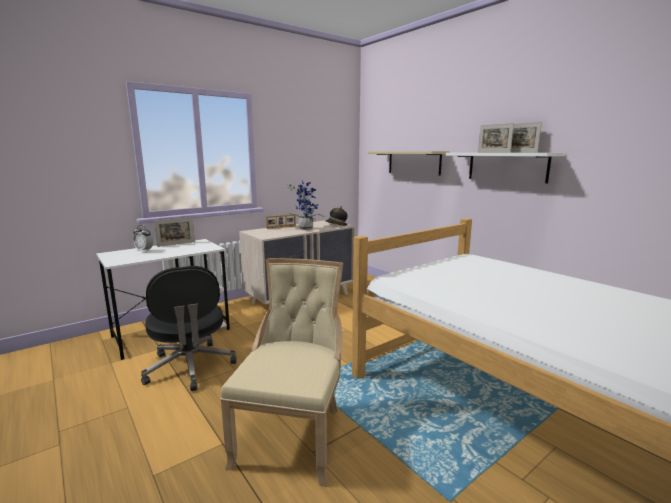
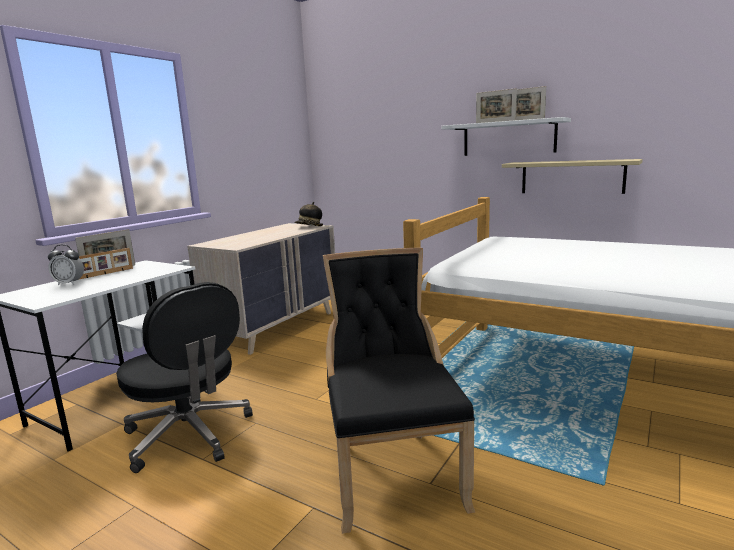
camera: 20 degrees left, 0 degrees up
beige chair [221,258,343,487] -> black chair [323,248,475,534]
picture frame [266,215,296,229] -> picture frame moved to [78,248,133,280]
potted plant [282,181,324,230] -> none
beige shelf [368,151,450,176] -> beige shelf moved to [502,159,643,194]

